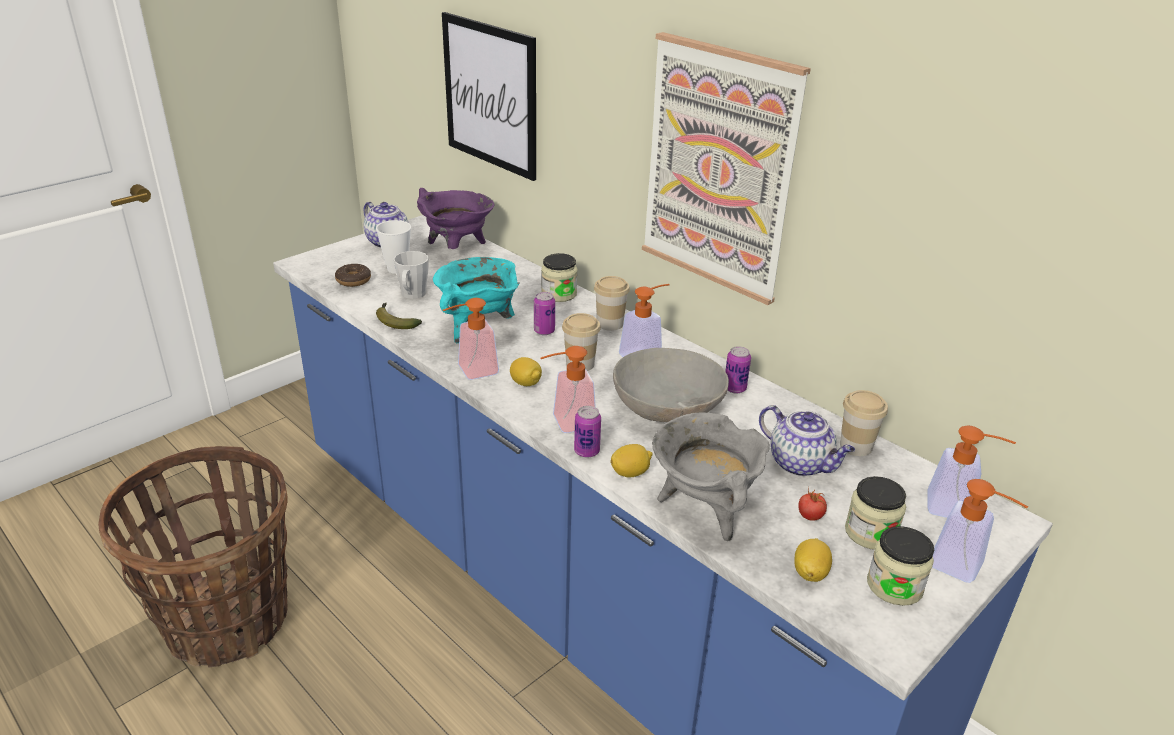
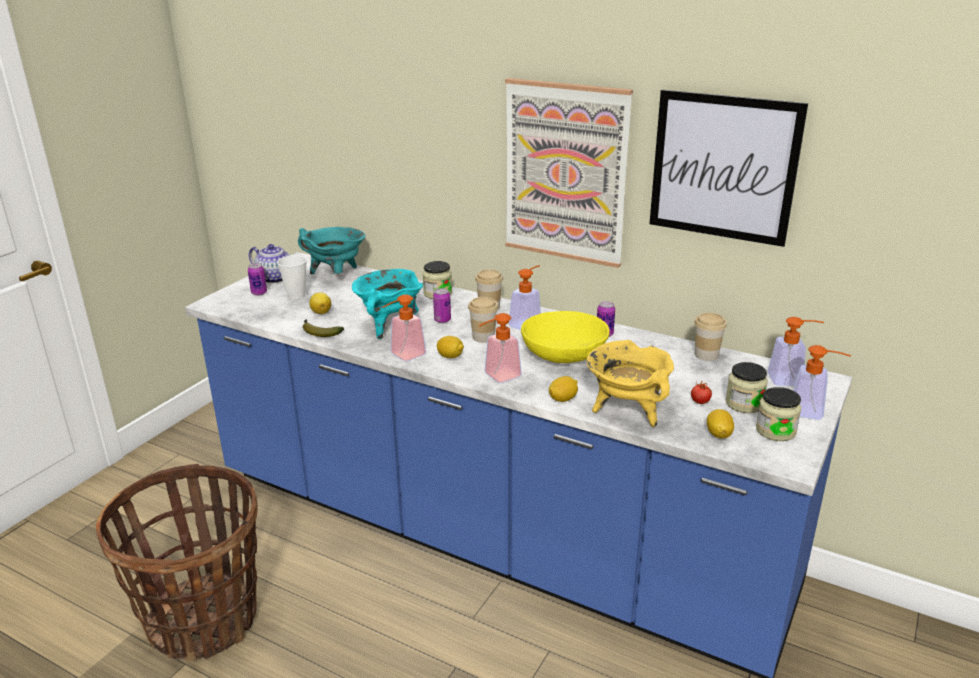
camera: 15 degrees left, 5 degrees down
donut [335,264,371,287] -> none
grey mug [394,251,429,299] -> lemon [309,292,331,314]
purple cooking pot [417,188,494,249] -> turquoise cooking pot [298,227,365,275]
picture [442,12,536,181] -> picture moved to [650,89,808,247]
can [574,406,601,458] -> can moved to [248,263,267,296]
grey bowl [613,348,729,422] -> yellow bowl [521,311,610,363]
grey cooking pot [652,412,770,541] -> yellow cooking pot [586,340,674,427]
teapot [759,405,855,476] -> none

